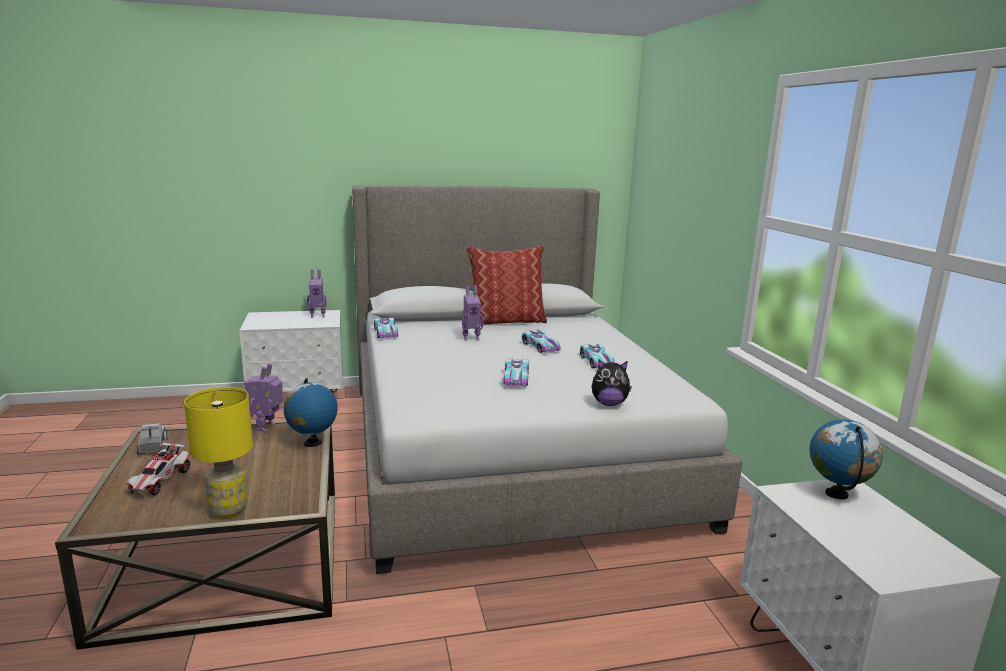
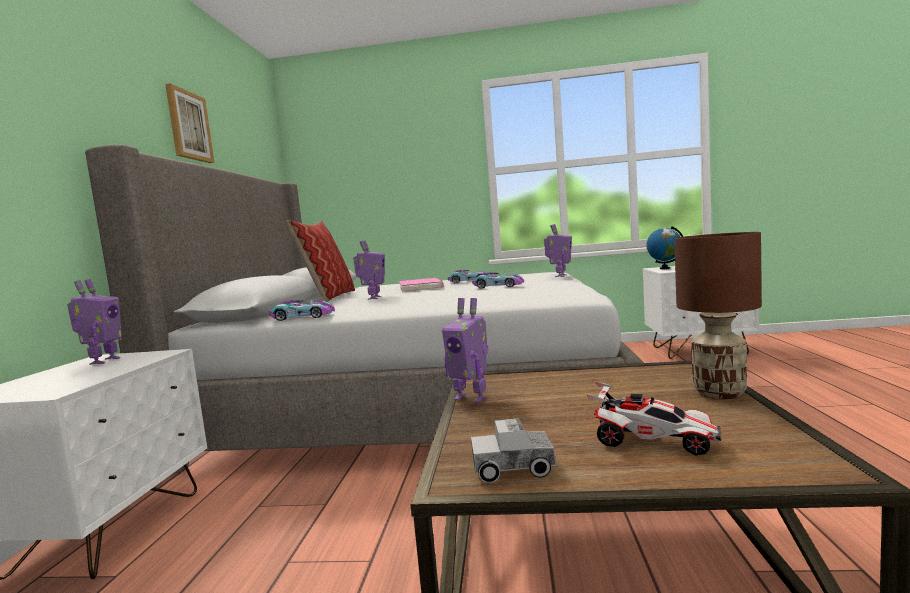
camera: 70 degrees left, 10 degrees down
yellow table lamp [184,387,253,518] -> brown table lamp [674,232,762,399]
globe [284,378,338,447] -> none
toy car [522,330,561,353] -> pink book [399,278,444,293]
plush toy [592,360,632,406] -> toy robot [544,224,572,277]
none -> picture [165,83,214,163]

